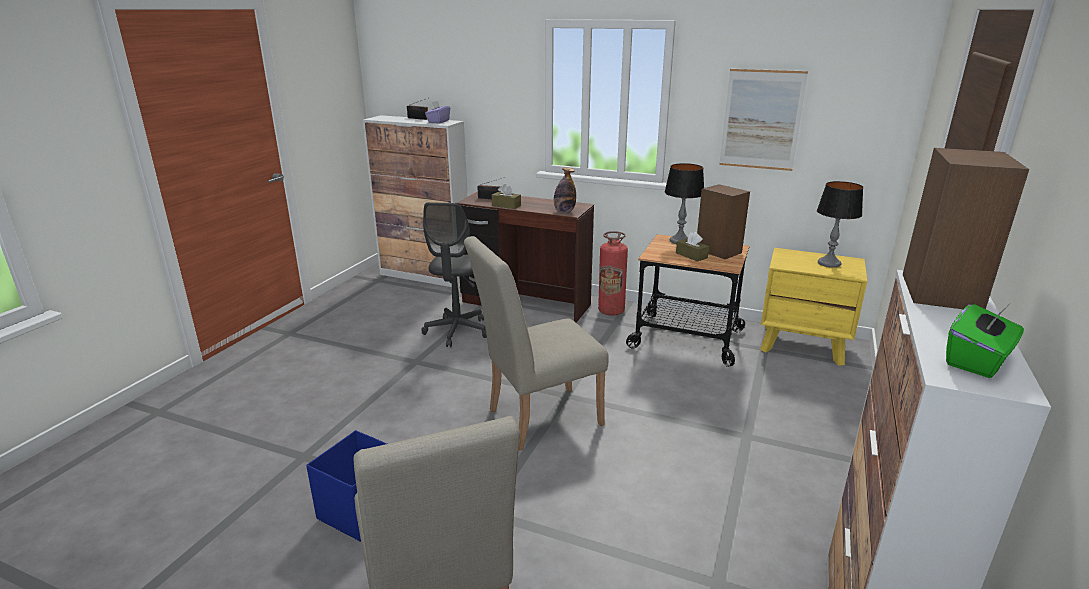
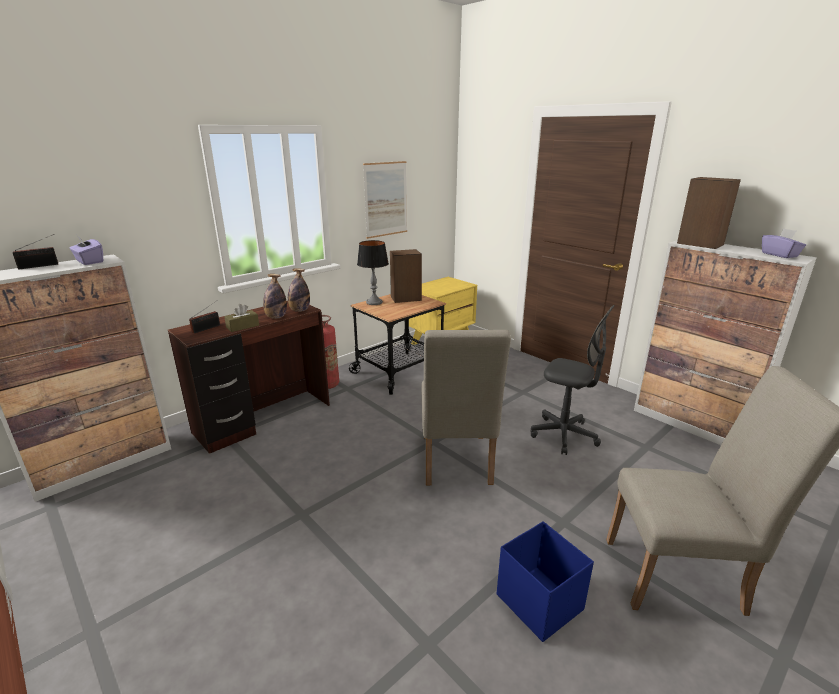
camera: 65 degrees left, 0 degrees up
grey office chair [421,202,487,347] -> grey office chair moved to [531,305,614,455]
brown tissue box [676,232,709,262] -> none
table lamp [817,181,863,268] -> none
green tissue box [946,303,1024,378] -> purple tissue box [762,228,806,258]
none -> bottle [263,274,287,319]

